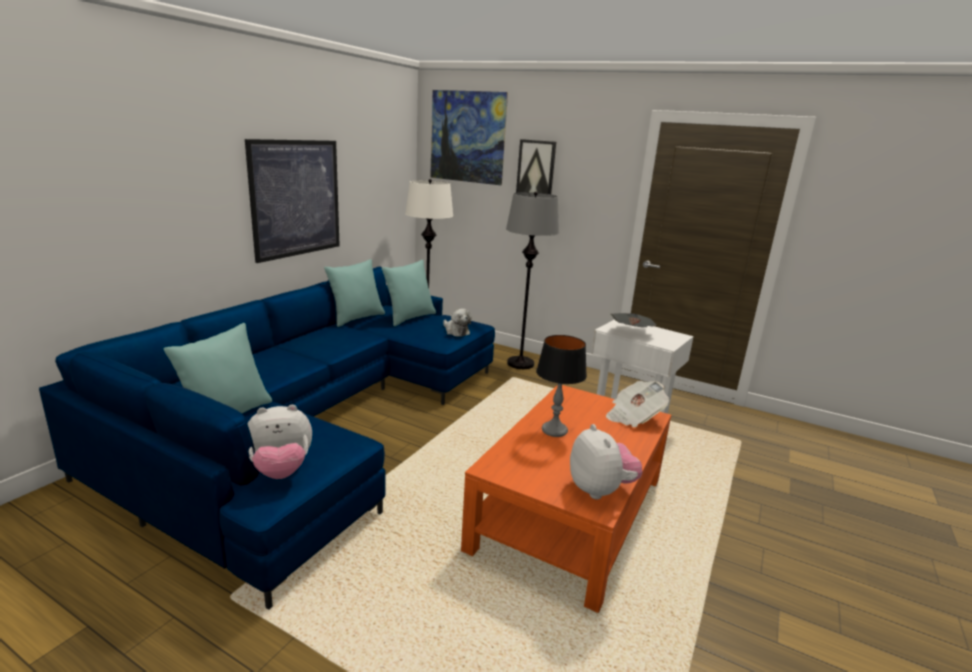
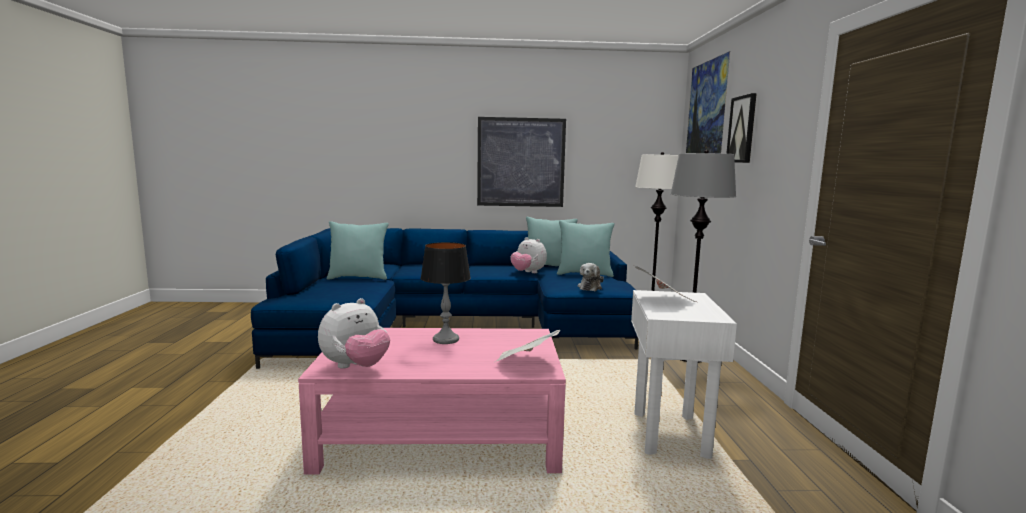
camera: 60 degrees right, 10 degrees down
plush toy [248,405,312,479] -> plush toy moved to [510,237,547,273]
orange coffee table [461,385,671,613] -> pink coffee table [298,328,566,475]

